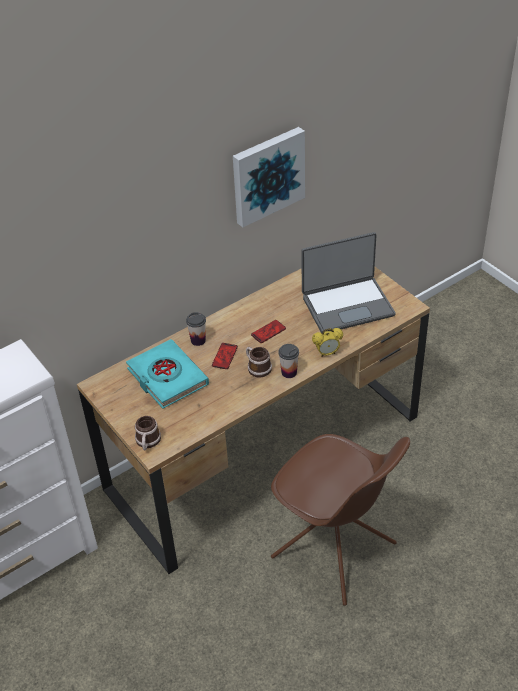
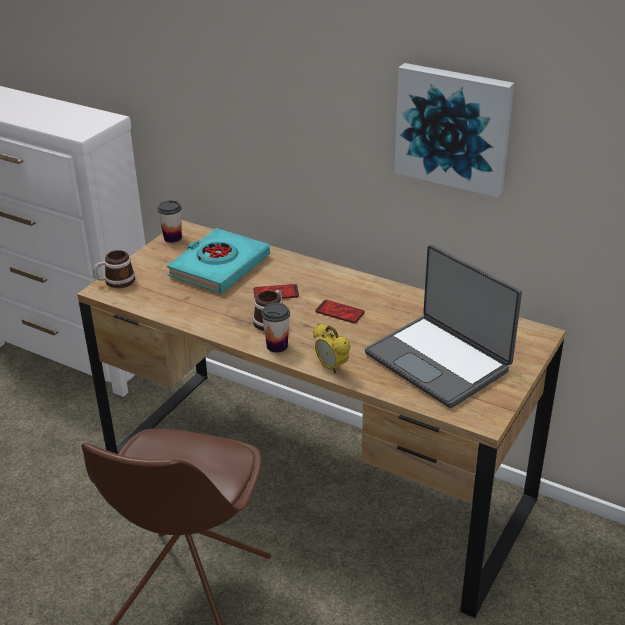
camera: 65 degrees right, 10 degrees down
cup [186,312,206,346] -> cup moved to [157,200,182,243]

